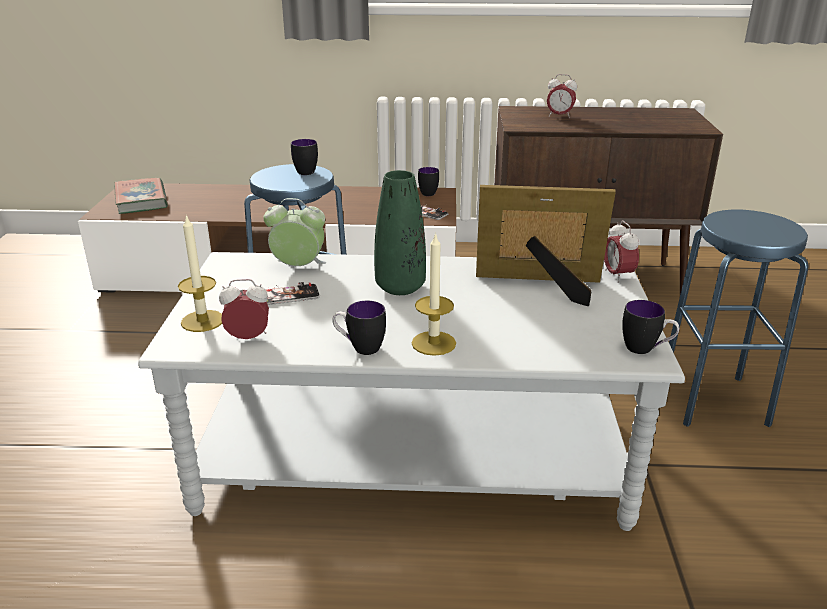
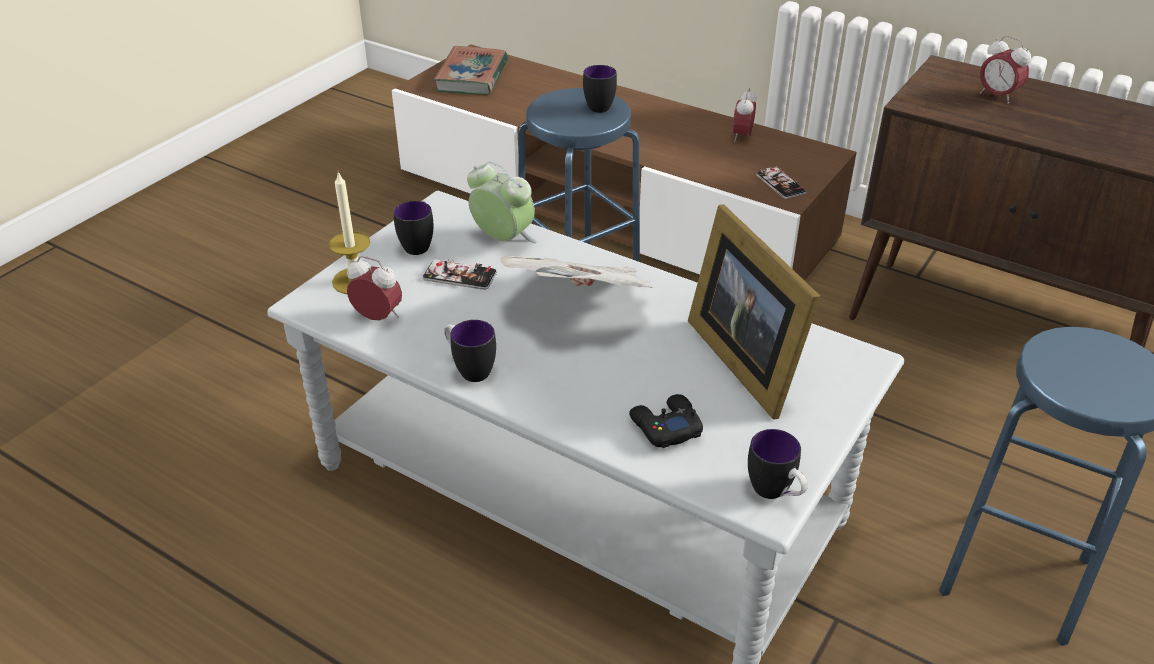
camera: 30 degrees right, 10 degrees up
green vase [374,170,426,295] -> newspaper [500,256,653,288]
candle [412,232,456,356] -> none
mug [418,167,439,196] -> mug moved to [394,201,434,255]
picture frame [476,185,616,306] -> picture frame turned 150 degrees counterclockwise [688,204,821,420]
alarm clock [604,221,639,283] -> alarm clock moved to [732,88,757,142]
none -> black game controller [629,394,703,448]

